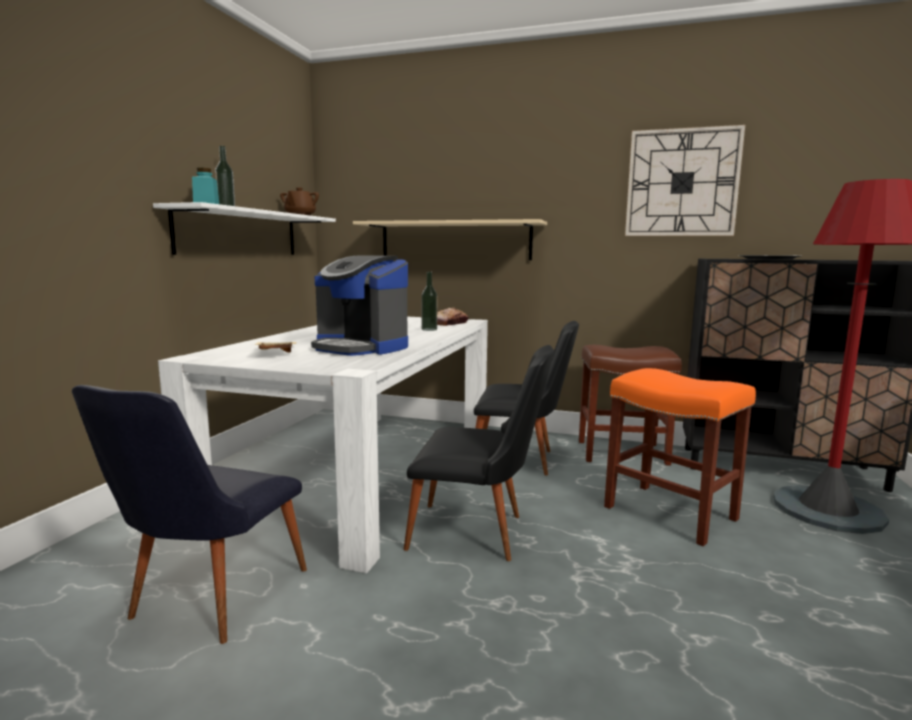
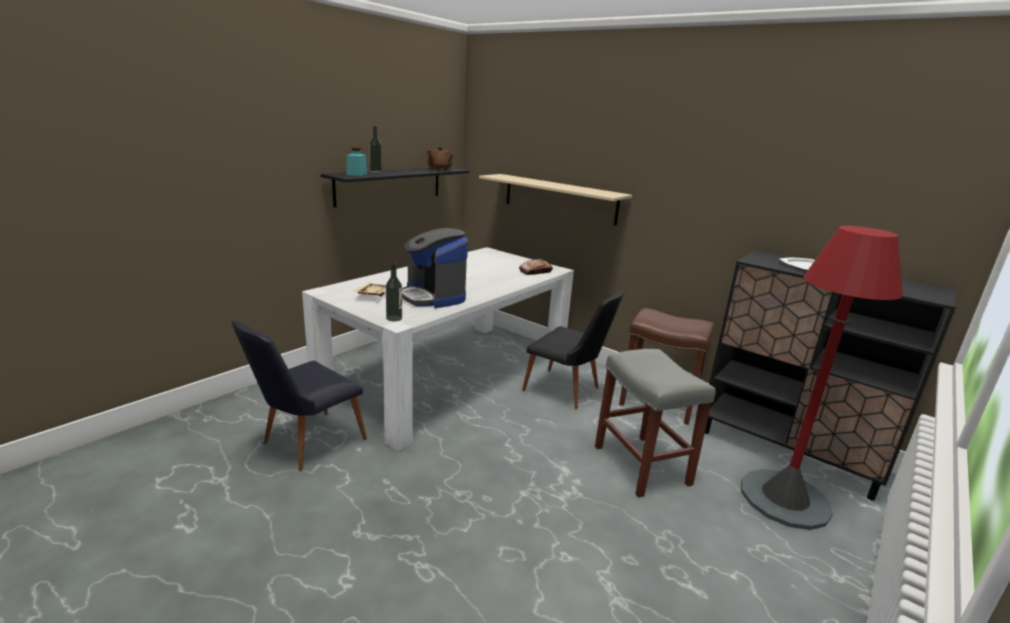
camera: 20 degrees right, 10 degrees up
white shelf [153,202,336,255] -> black shelf [321,167,469,207]
black chair [404,345,554,561] -> none
bottle [421,272,437,331] -> bottle moved to [386,263,402,321]
orange stool [604,368,756,546] -> grey stool [595,349,716,498]
wall clock [625,125,745,236] -> none

